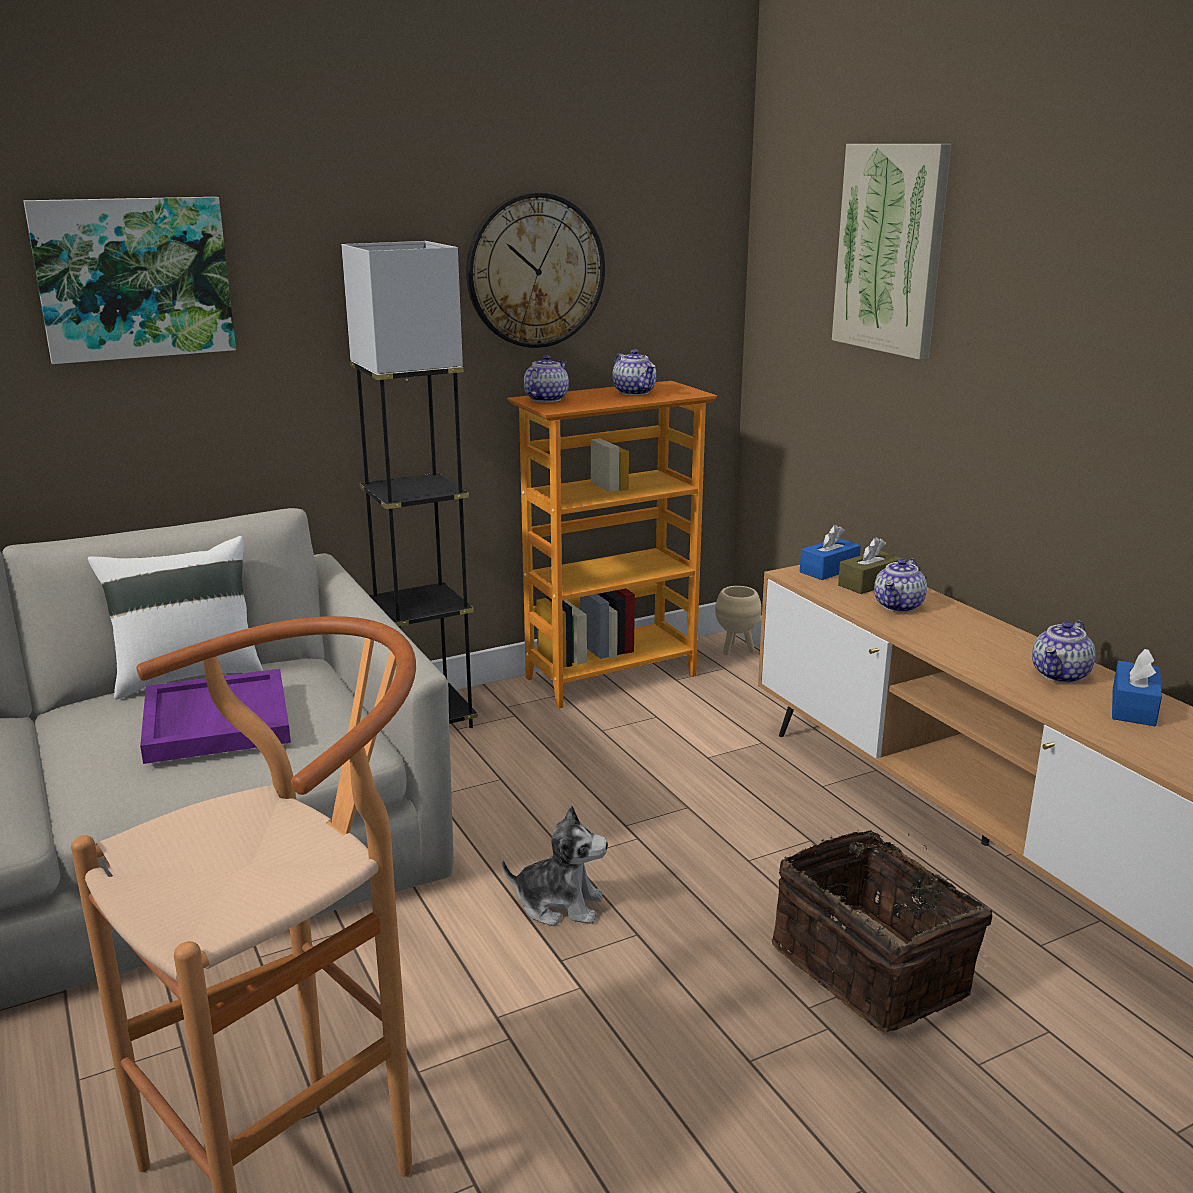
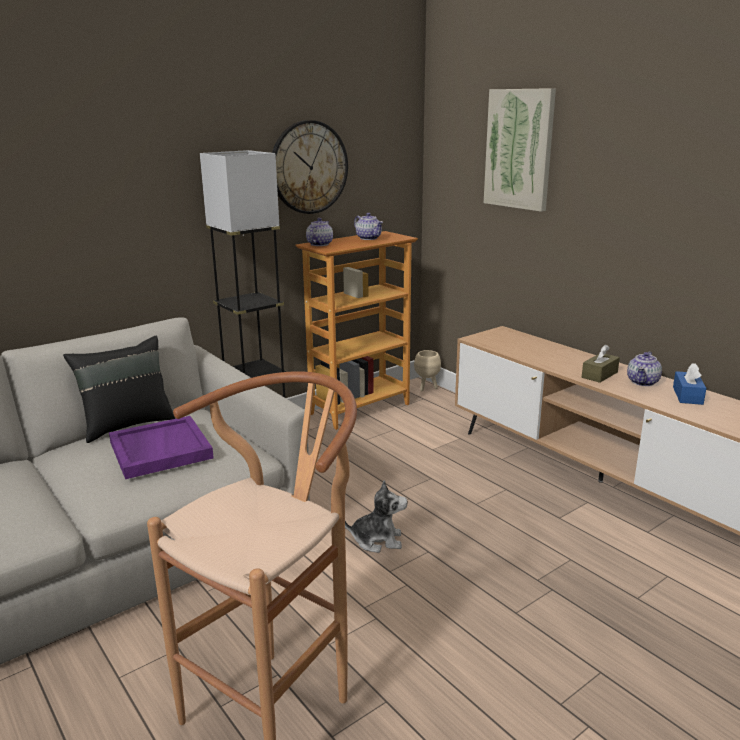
camera: 10 degrees left, 0 degrees up
picture [23,197,236,364] -> none
white pillow [88,536,263,699] -> black pillow [63,336,175,443]
basket [772,830,992,1032] -> none
blue tissue box [800,525,861,580] -> none
brown tissue box [838,537,902,594] -> brown tissue box moved to [582,345,620,383]
teapot [874,558,927,612] -> none

